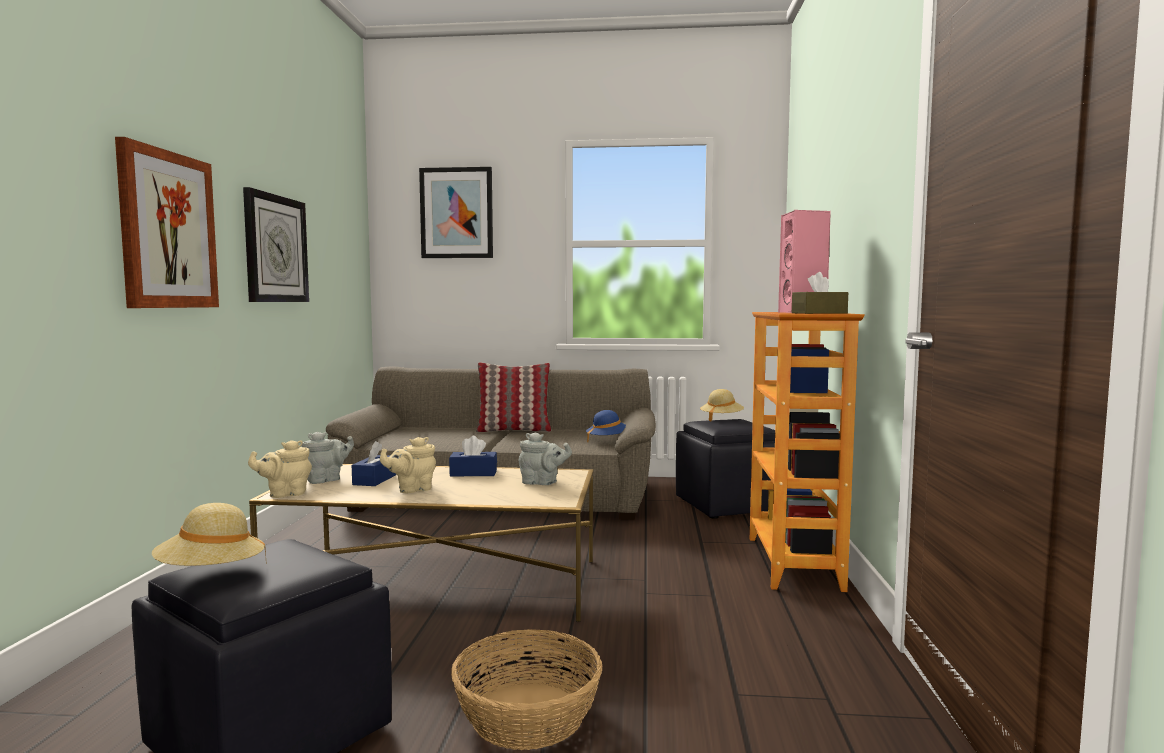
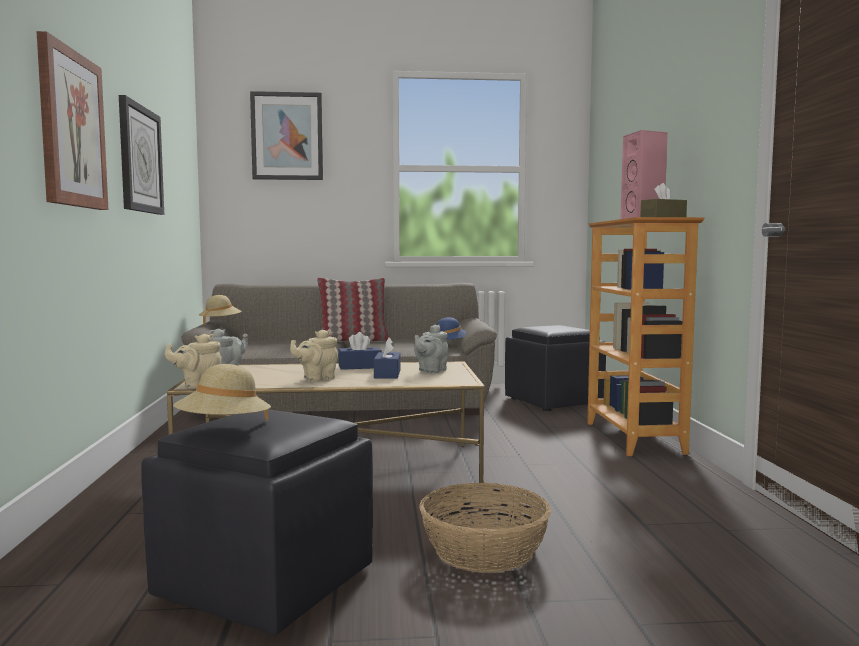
camera: 10 degrees left, 0 degrees up
blue tissue box [352,441,397,486] -> blue tissue box moved to [374,337,401,378]
grey teapot [519,432,572,485] -> grey teapot turned 120 degrees clockwise [414,325,448,373]
beige hat [700,389,744,422] -> beige hat moved to [199,295,242,325]

